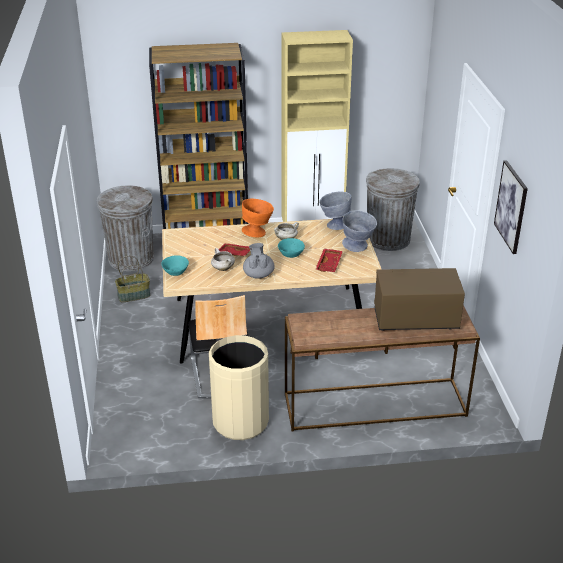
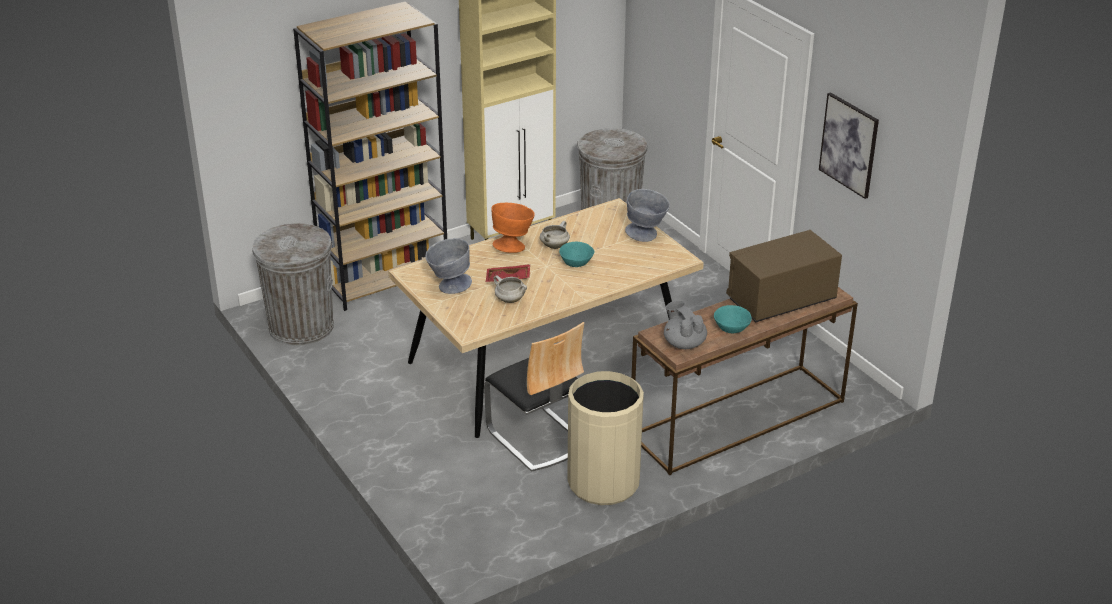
camera: 25 degrees left, 0 degrees up
basket [115,256,150,302] -> none
turquoise bowl [161,255,189,276] -> turquoise bowl moved to [714,305,752,333]
grey teapot [243,243,275,279] -> grey teapot moved to [664,300,707,349]
red tray [316,249,343,272] -> none
grey bowl [319,191,351,230] -> grey bowl moved to [425,238,472,294]

